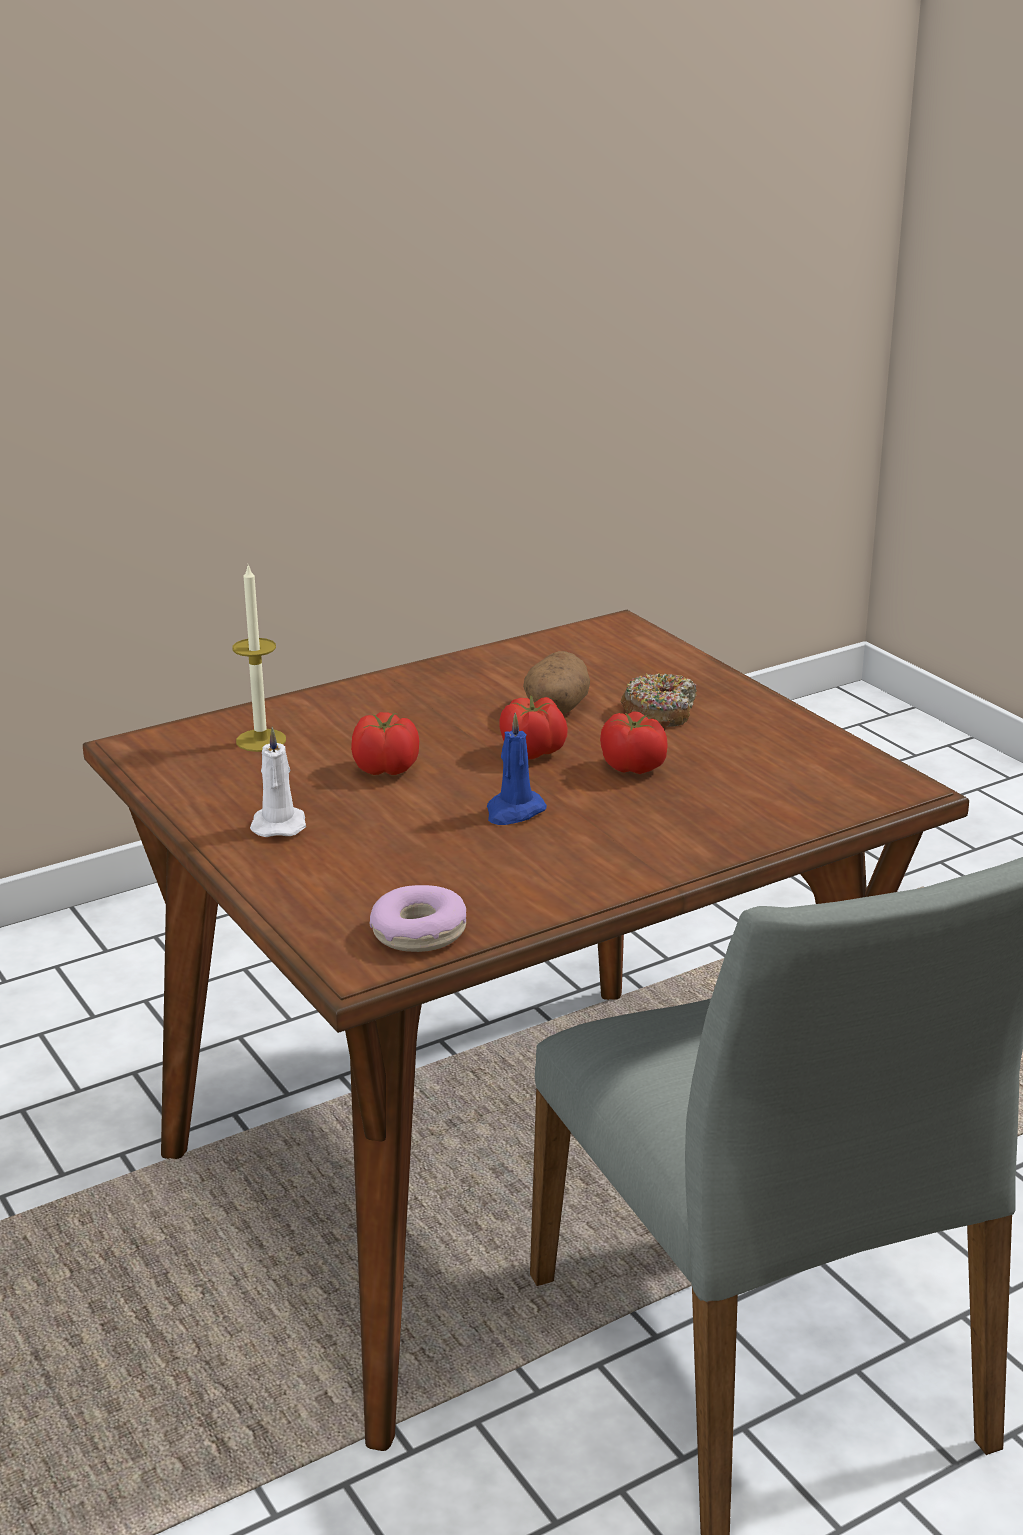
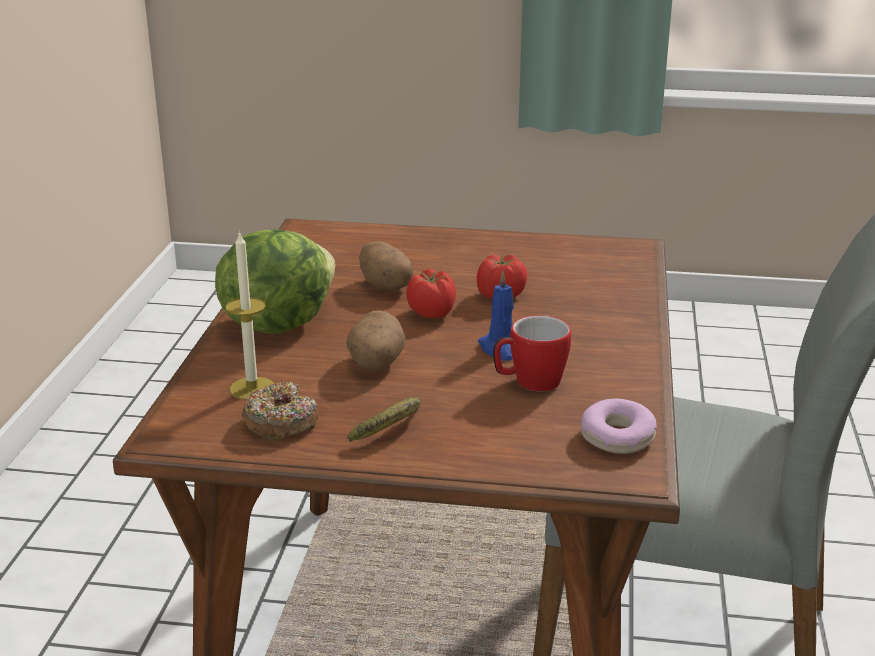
camera: 50 degrees left, 0 degrees up
white candle [250,727,306,837] -> banana [347,397,421,441]
tomato [351,712,419,775] -> potato [346,310,406,371]
donut [621,673,697,727] -> donut moved to [242,382,318,440]
none -> lettuce [215,229,335,334]
none -> mug [493,315,572,391]

